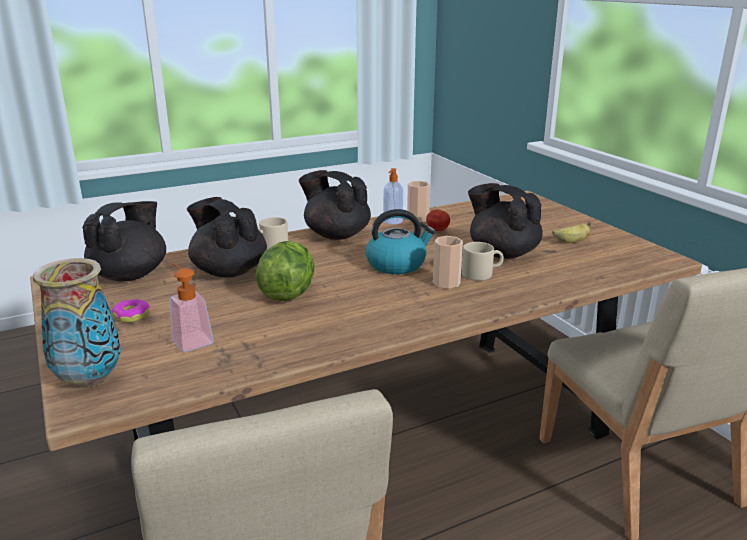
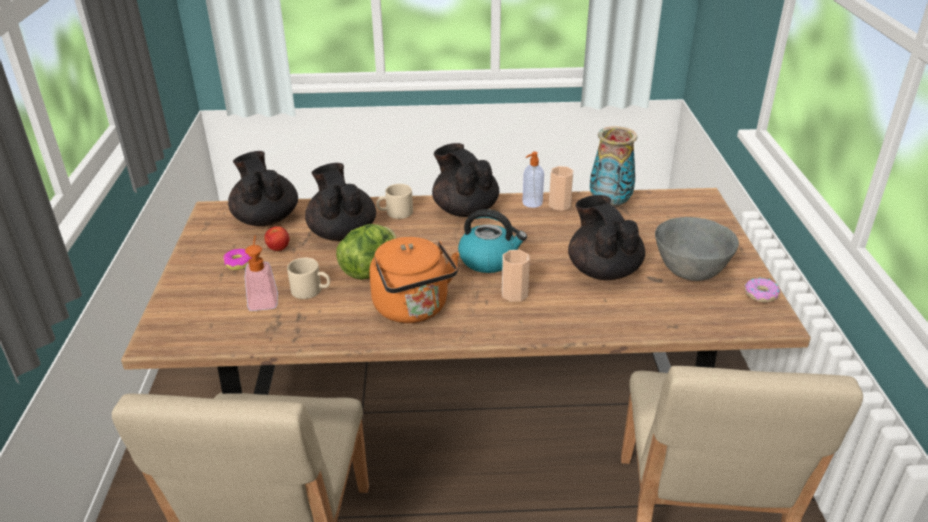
camera: 25 degrees right, 10 degrees up
vase [33,258,121,388] -> vase moved to [590,126,637,208]
black teapot [82,201,166,281] -> black teapot turned 75 degrees counterclockwise [228,151,298,226]
tomato [426,209,450,231] -> tomato moved to [264,226,289,251]
beige mug [462,242,504,281] -> beige mug moved to [287,258,330,299]
banana [552,222,591,243] -> grey bowl [655,217,739,281]
none -> orange kettle [369,237,459,323]
none -> donut [744,277,780,302]

